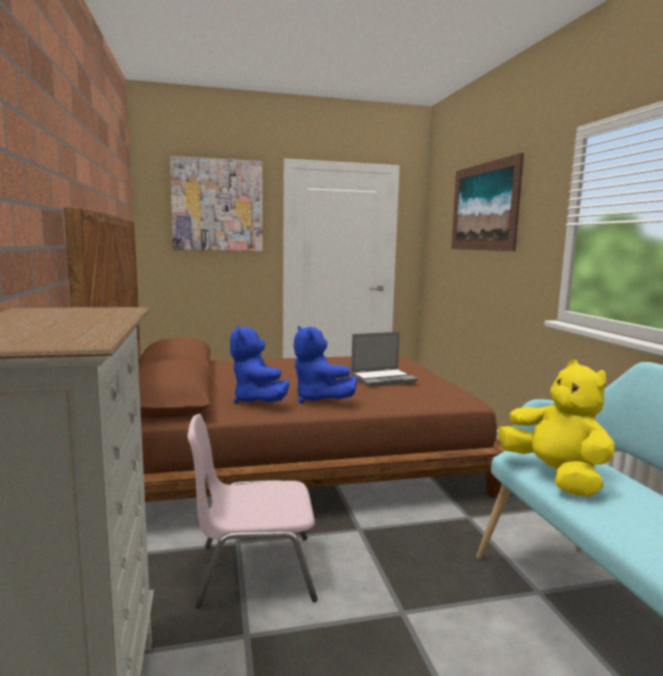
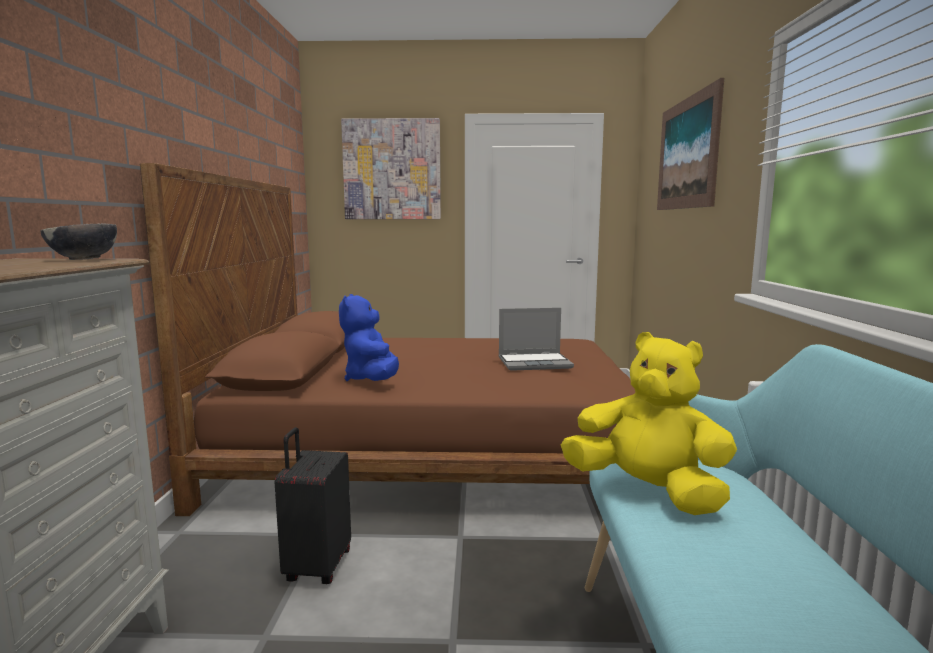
camera: 15 degrees right, 0 degrees up
pink chair [188,414,318,609] -> black suitcase [275,427,351,584]
blue plush toy [293,326,357,403] -> none
yellow plush toy [498,360,615,497] -> yellow plush toy turned 45 degrees counterclockwise [561,332,737,515]
none -> bowl [41,223,117,260]

